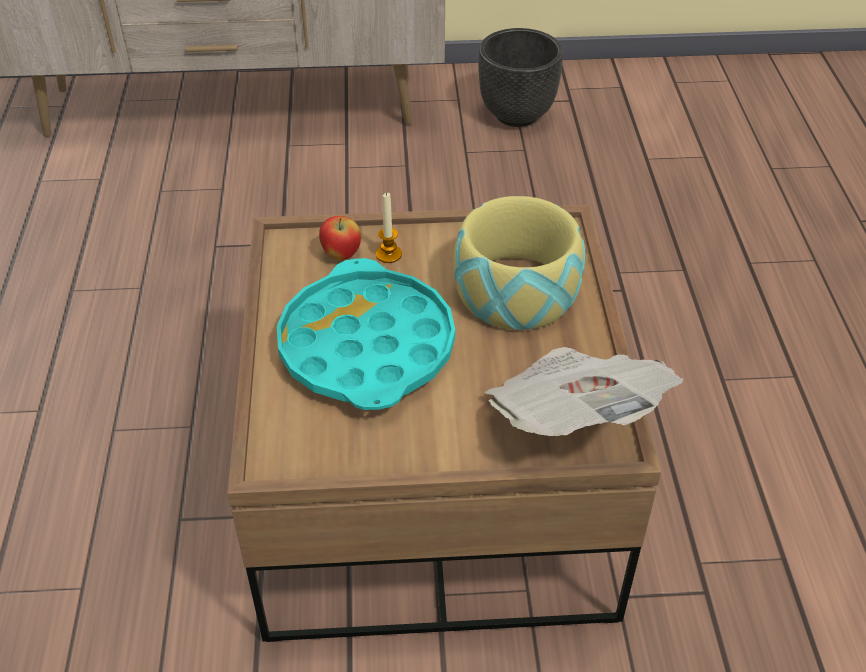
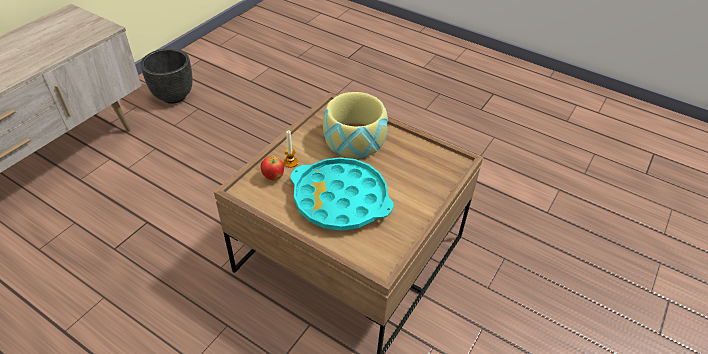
camera: 55 degrees left, 0 degrees up
newspaper [485,347,683,436] -> none

